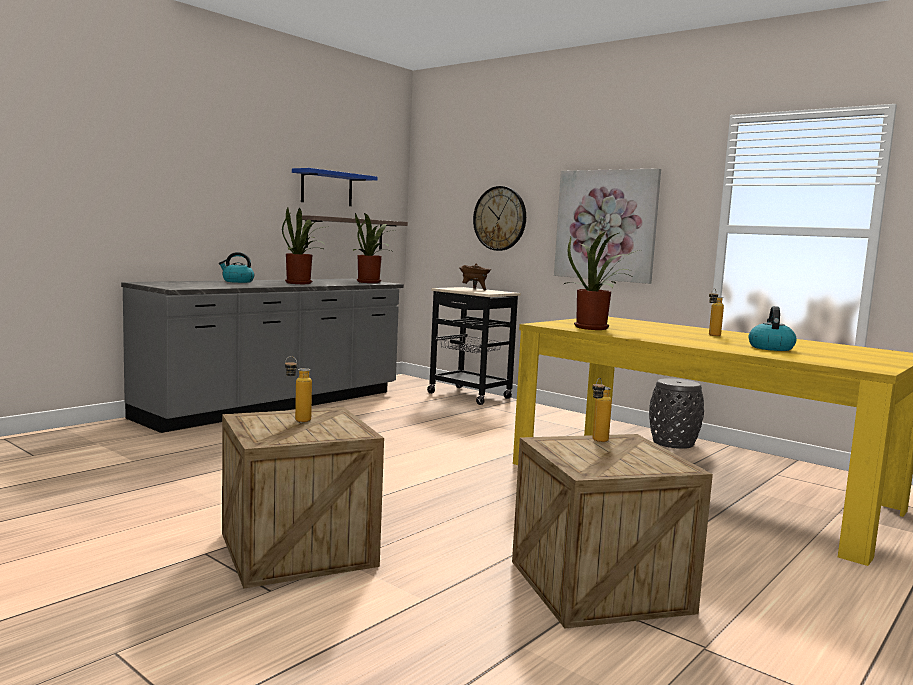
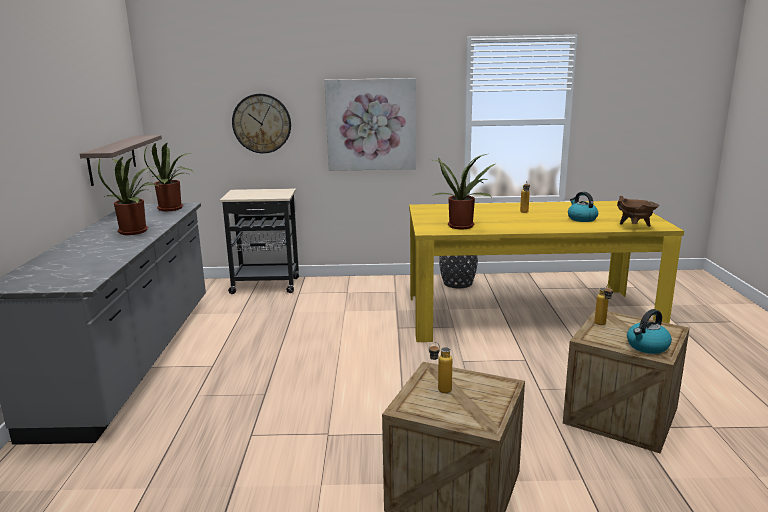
camera: 40 degrees left, 10 degrees up
kettle [219,252,254,283] -> kettle moved to [627,309,672,354]
blue shelf [292,168,378,206] -> none
brown cooking pot [459,264,491,290] -> brown cooking pot moved to [617,196,659,227]

